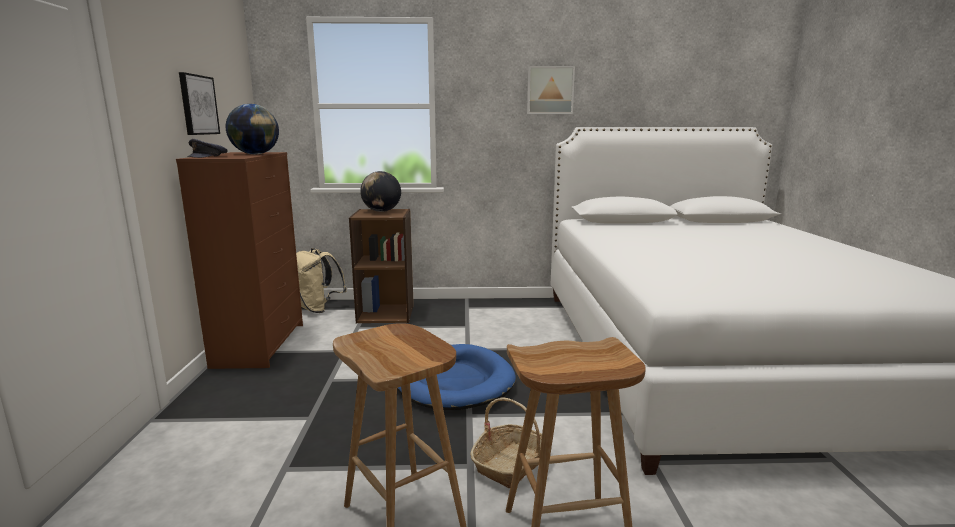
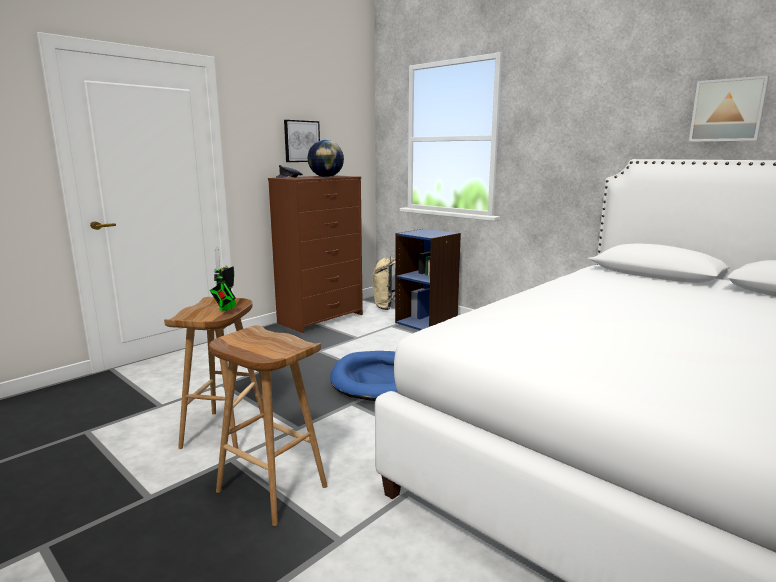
camera: 45 degrees right, 0 degrees up
brown bookcase [349,209,414,323] -> blue bookcase [395,228,461,330]
globe [360,171,401,212] -> none
basket [470,397,542,488] -> none
picture [527,66,575,114] -> picture moved to [689,76,769,142]
none -> toy robot [210,246,236,311]

